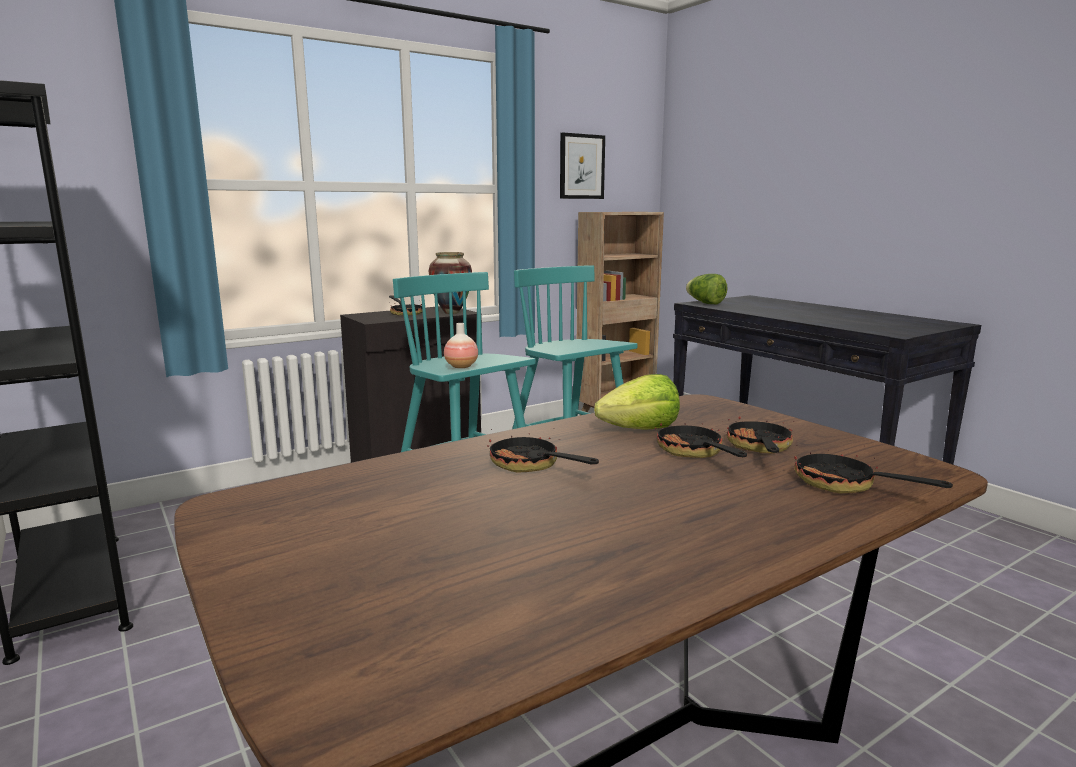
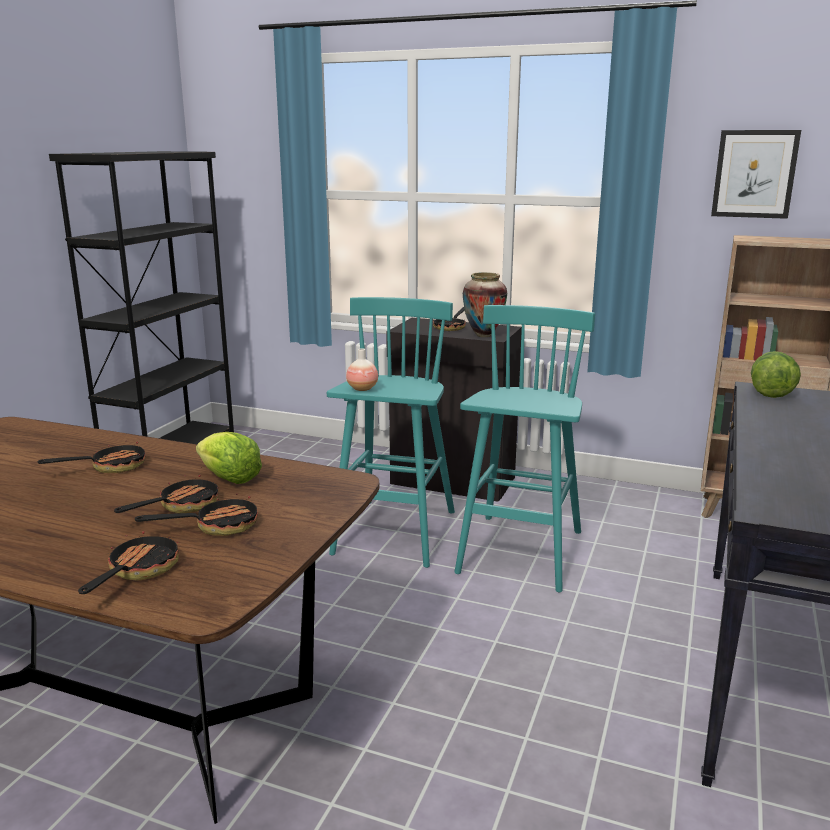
camera: 55 degrees right, 5 degrees up
frying pan [487,429,599,473] -> frying pan turned 45 degrees clockwise [37,435,146,473]

